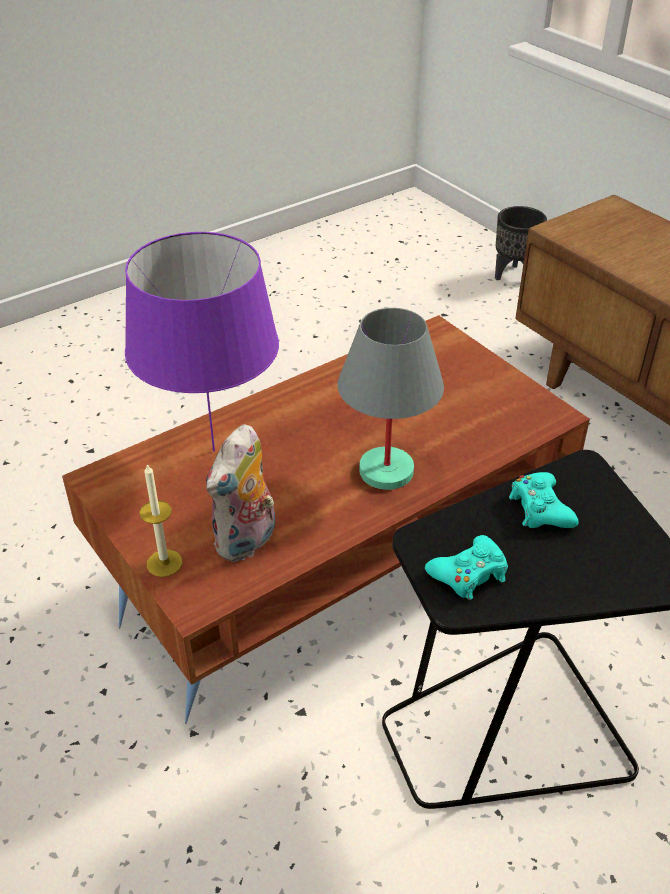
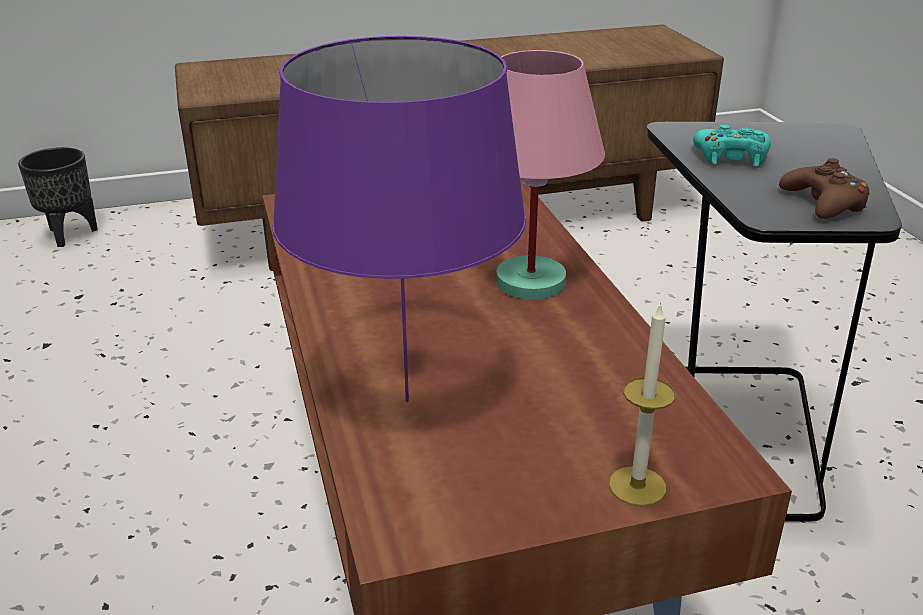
camera: 70 degrees left, 10 degrees down
plush toy [206,424,275,562] -> none
grey table lamp [338,308,444,490] -> pink table lamp [496,50,605,300]
turquoise game controller [425,535,508,600] -> brown game controller [779,158,869,219]

